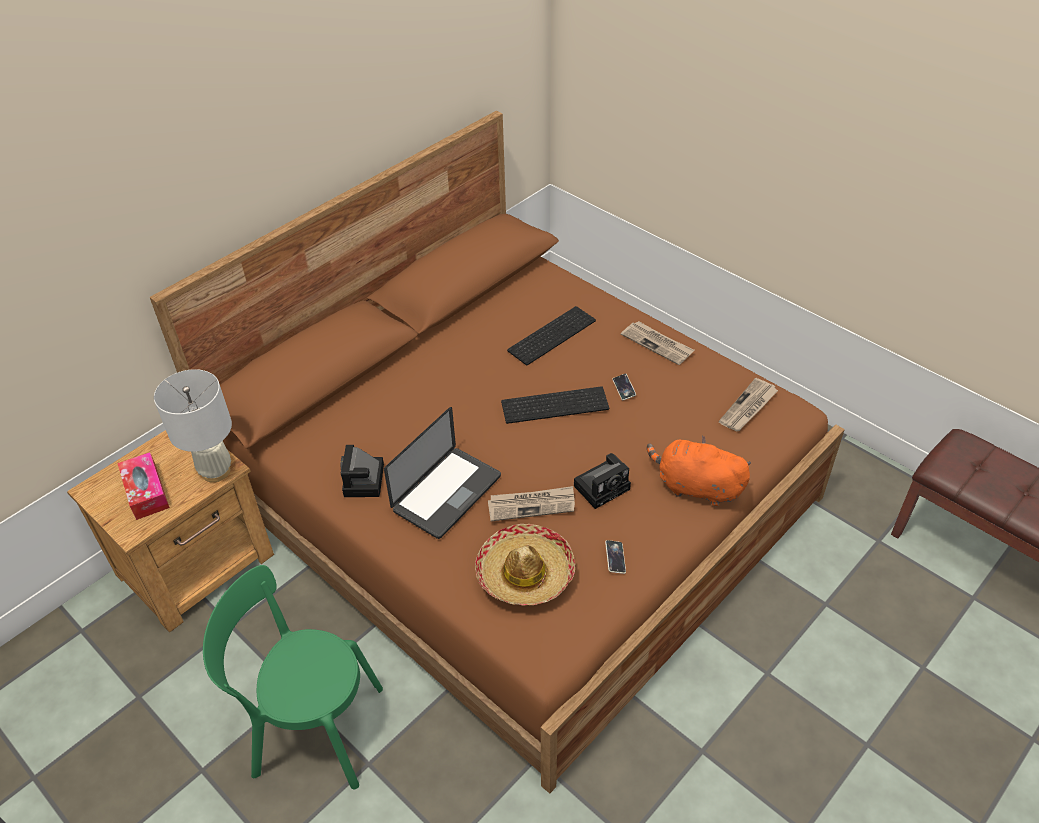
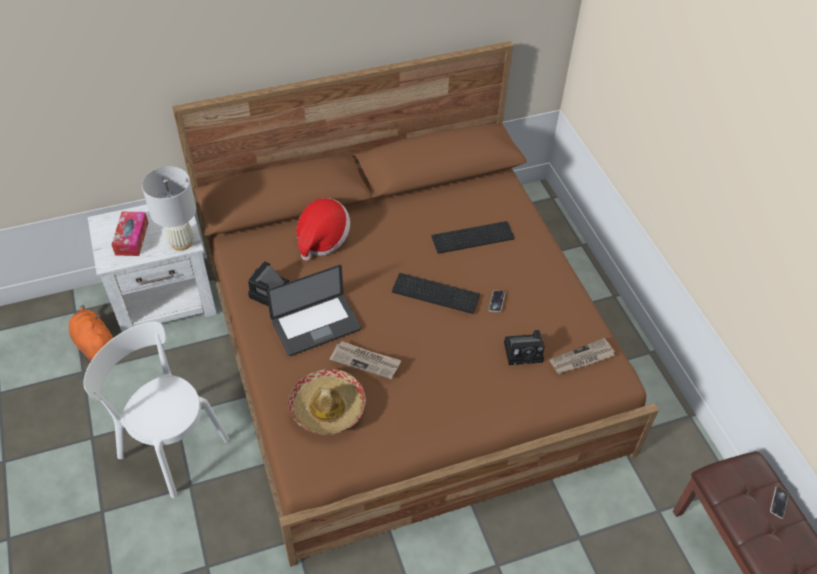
camera: 25 degrees right, 5 degrees up
brown nightstand [67,430,274,633] -> white nightstand [88,204,217,332]
green chair [203,565,383,790] -> white chair [83,321,230,498]
camera [574,453,631,509] -> camera moved to [504,330,545,365]
phone [605,540,626,574] -> phone moved to [770,487,789,519]
newspaper [621,321,694,365] -> none
orange plush toy [647,436,751,506] -> orange plush toy moved to [69,305,113,361]
none -> hat [296,198,350,261]

